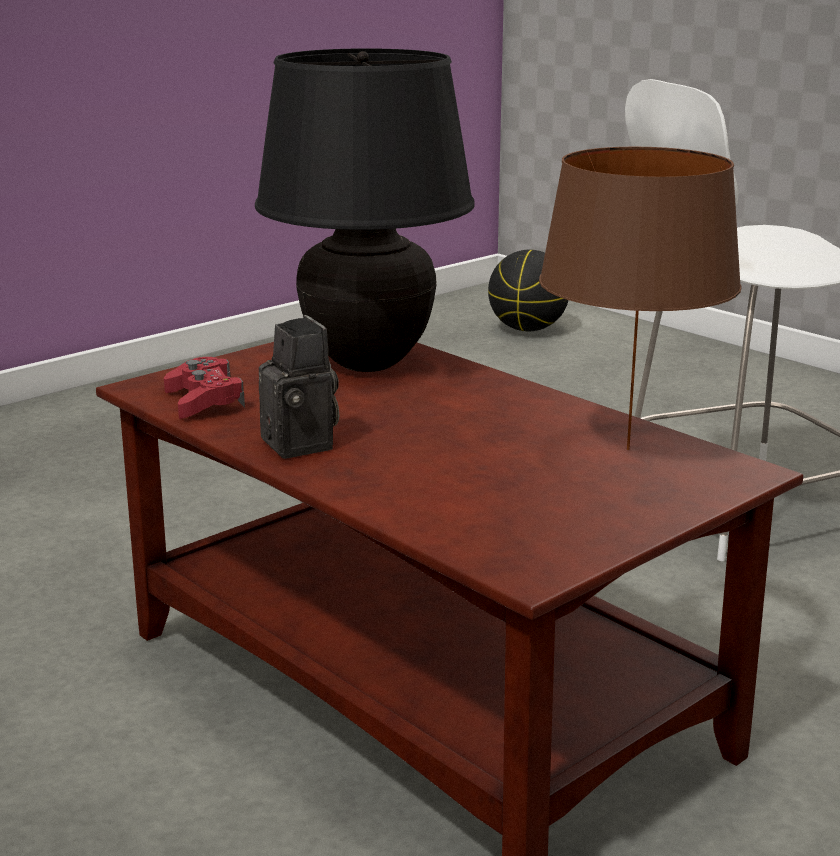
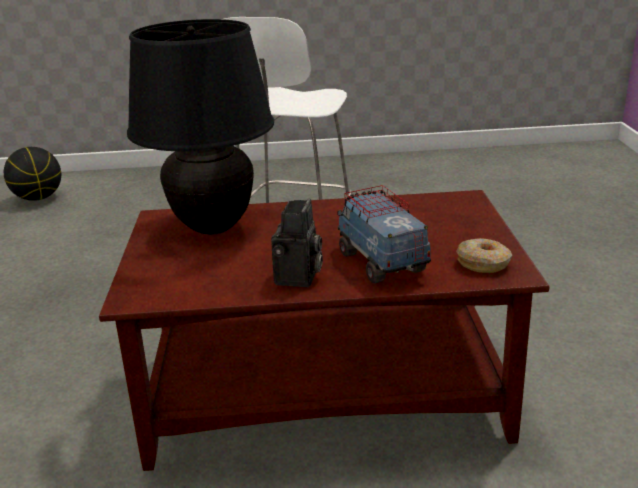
camera: 50 degrees left, 5 degrees up
red game controller [164,357,245,419] -> none
camera [259,315,339,459] -> camera turned 90 degrees clockwise [271,198,323,287]
brown table lamp [539,147,742,450] -> none
none -> toy truck [337,185,431,283]
none -> donut [456,238,512,273]

